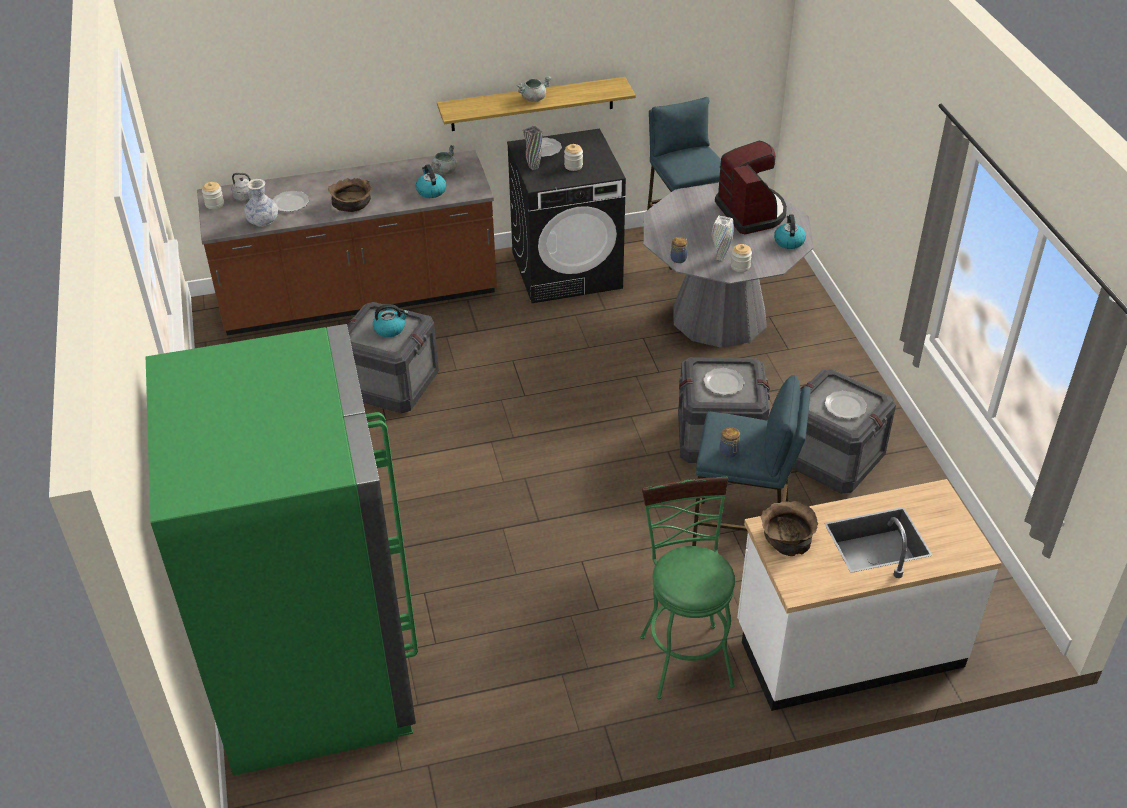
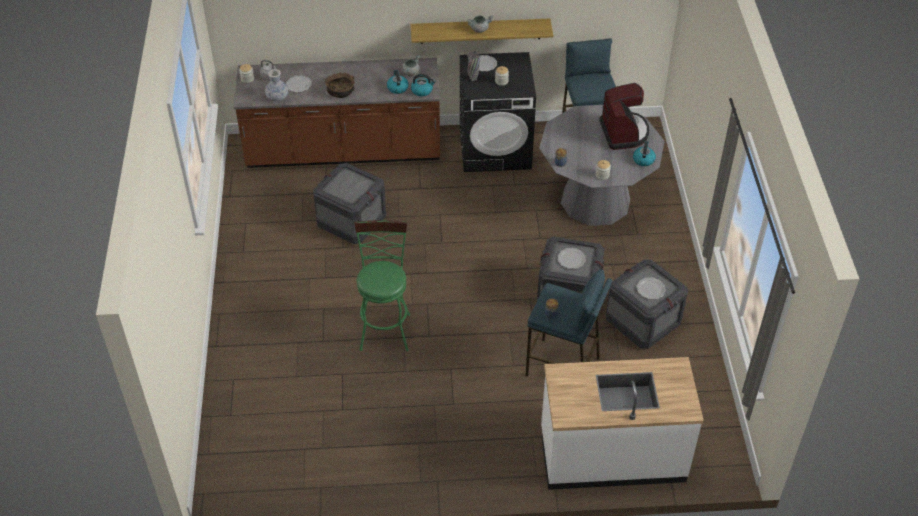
camera: 10 degrees right, 5 degrees up
green fridge [146,324,418,776] -> none
kettle [373,304,409,337] -> kettle moved to [411,74,436,96]
green stool [640,477,735,699] -> green stool moved to [354,220,410,351]
white vase [712,216,733,261] -> none
brown bowl [760,501,818,556] -> none

